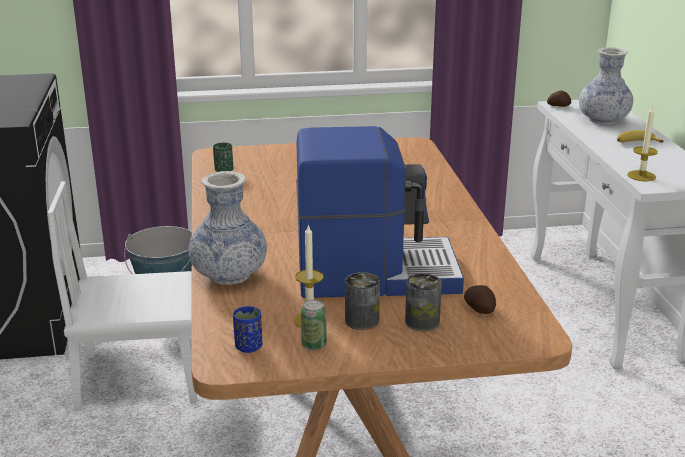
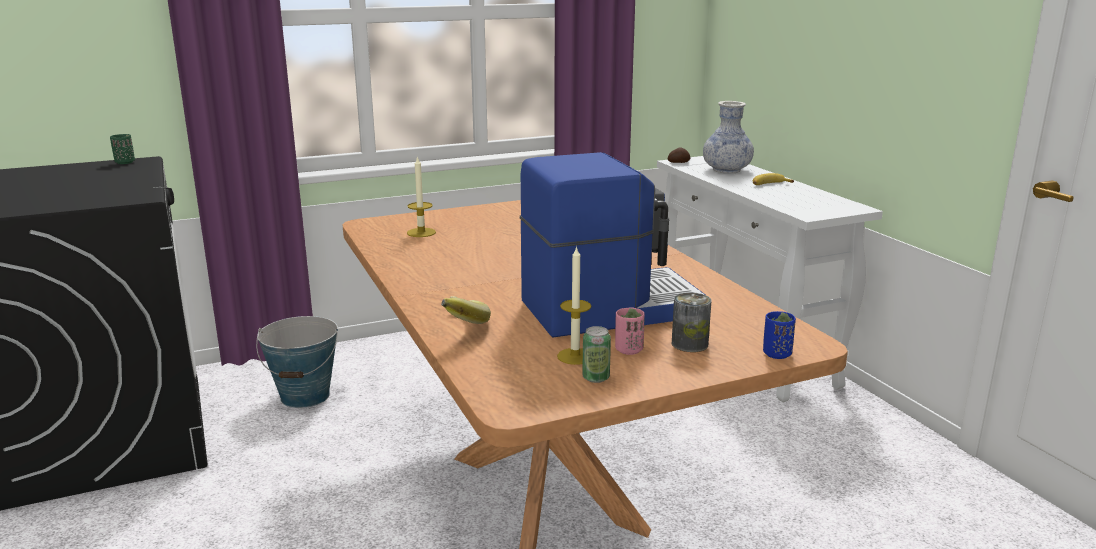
camera: 15 degrees left, 5 degrees down
white chair [48,181,197,411] -> none
vase [188,171,267,285] -> banana [441,296,491,324]
green cup [213,143,233,172] -> green cup moved to [110,134,135,164]
blue cup [233,306,262,353] -> blue cup moved to [763,311,796,359]
can [345,272,380,330] -> pink cup [615,307,645,355]
potato [464,285,496,314] -> none
candle [627,105,658,181] -> candle moved to [407,156,436,237]

